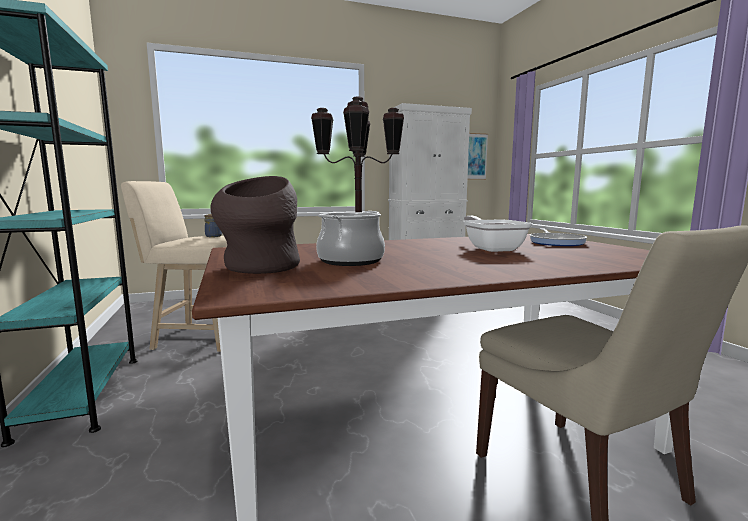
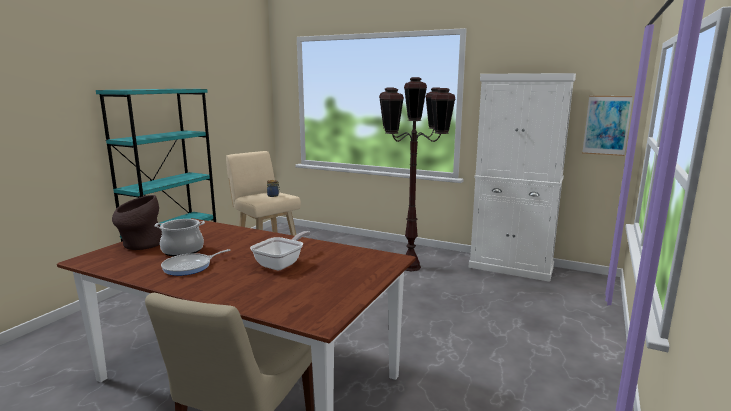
camera: 45 degrees right, 5 degrees up
frying pan [530,228,587,246] -> frying pan moved to [161,249,231,276]

